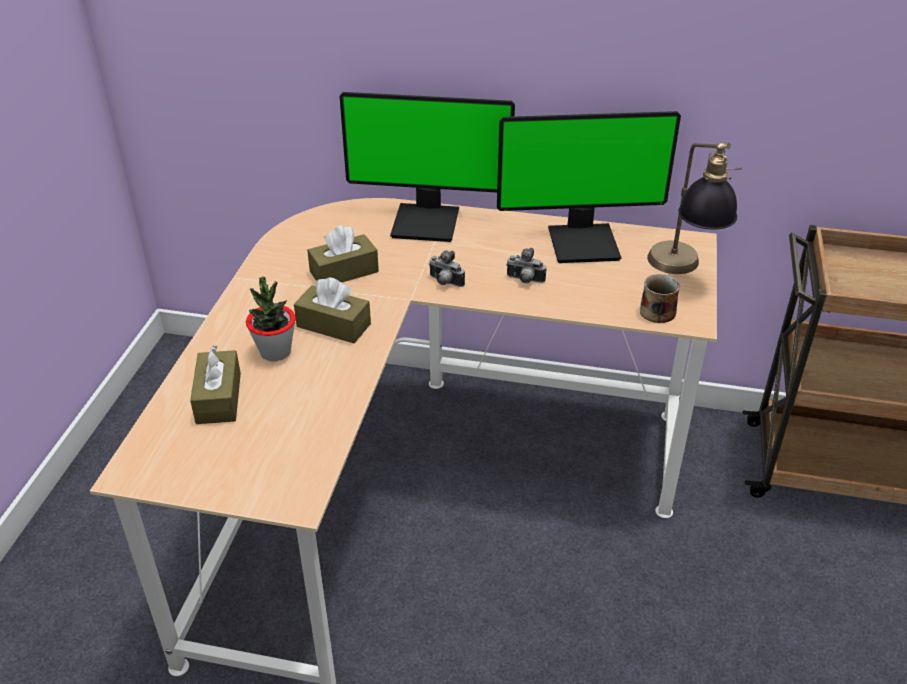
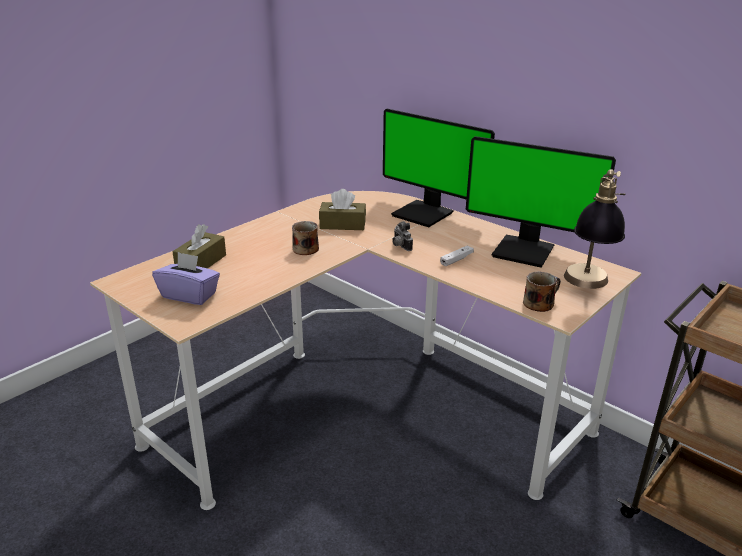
camera: 30 degrees right, 10 degrees down
potted plant [246,277,296,361] -> none
brown tissue box [294,277,371,343] -> mug [292,221,319,255]
camera [506,248,546,283] -> white game controller [440,246,474,266]
none -> purple tissue box [152,252,220,305]

